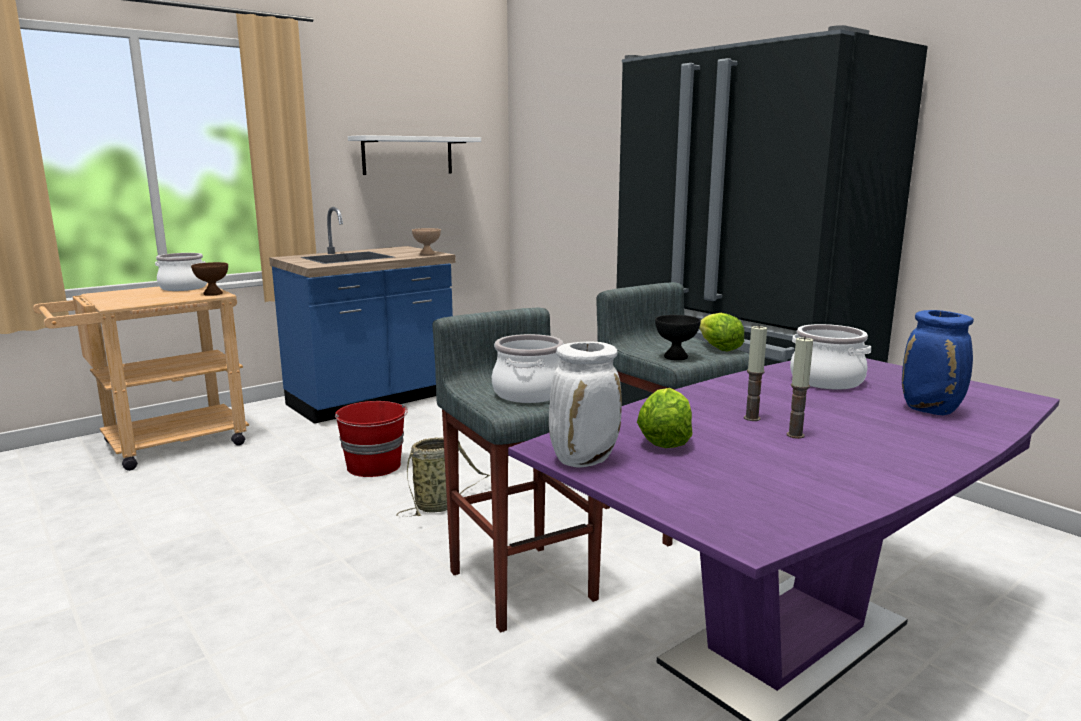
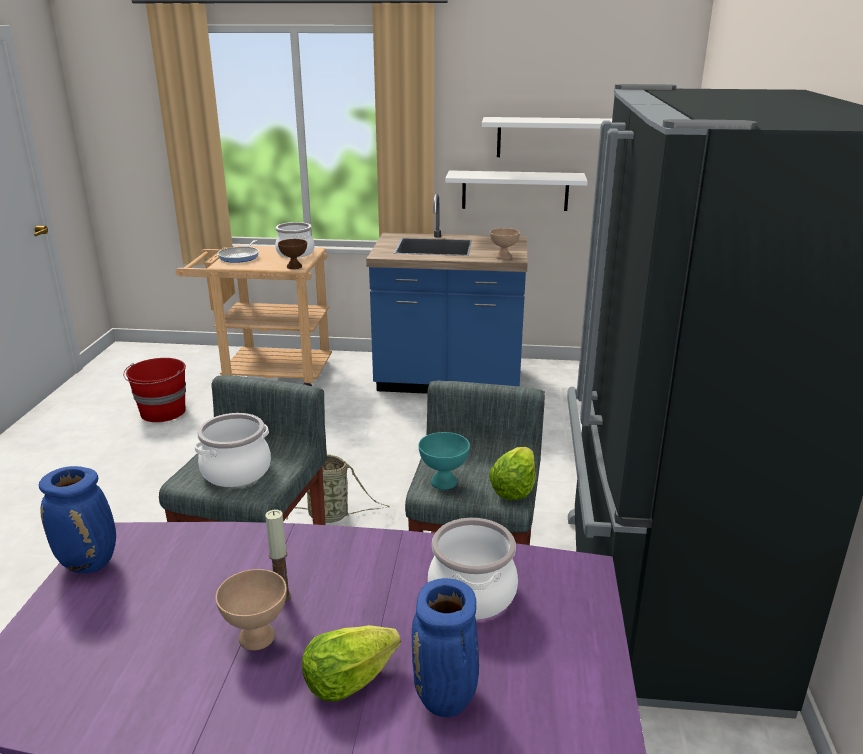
camera: 45 degrees right, 10 degrees up
red bucket [335,401,408,477] -> red bucket moved to [123,358,186,422]
white vase [549,341,622,467] -> blue vase [39,466,116,573]
lettuce [637,388,692,448] -> lettuce moved to [302,625,401,702]
black bowl [655,315,701,360] -> turquoise bowl [418,432,470,490]
candle [786,336,813,439] -> beige bowl [215,569,287,651]
none -> frying pan [218,240,259,263]
none -> white shelf [445,170,588,211]

